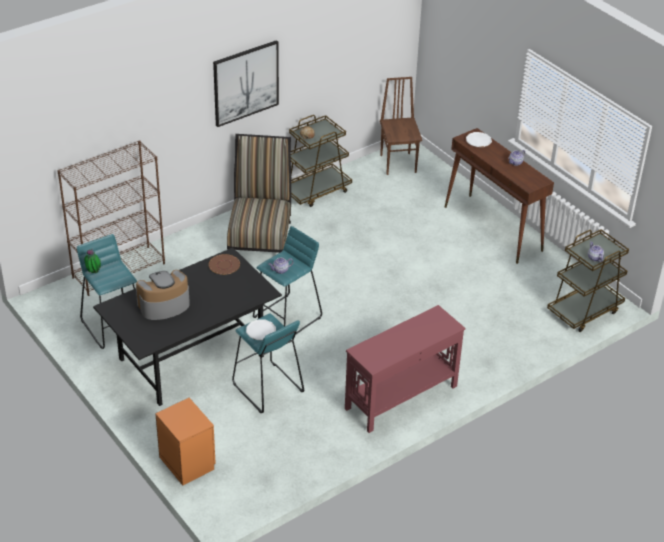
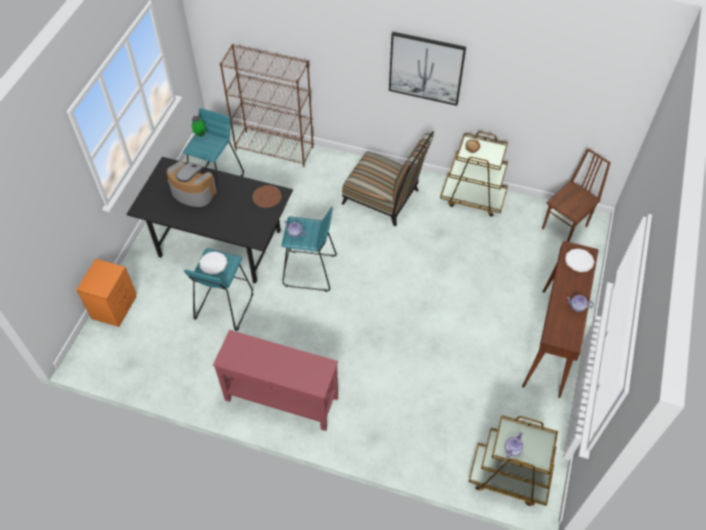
camera: 55 degrees right, 15 degrees up
chair [227,134,291,253] -> chair turned 60 degrees clockwise [341,131,434,226]

